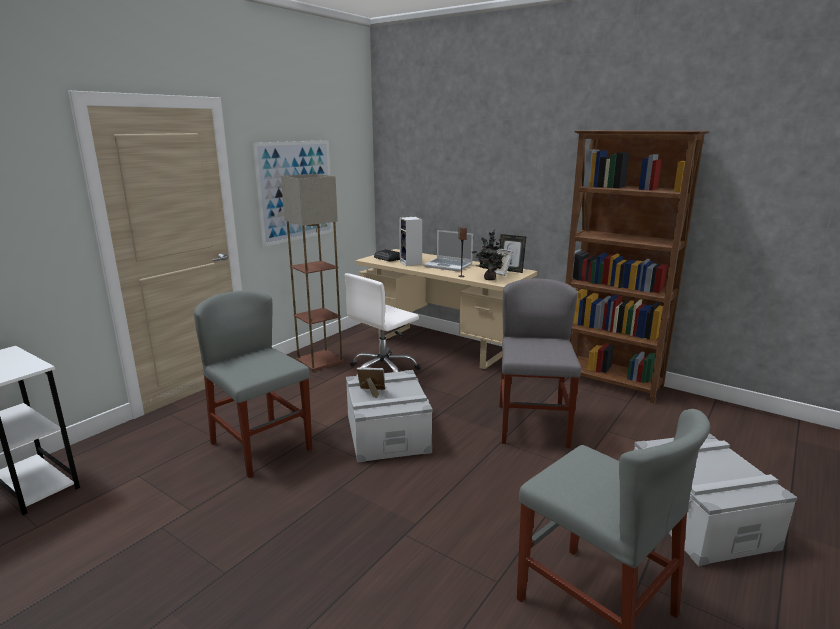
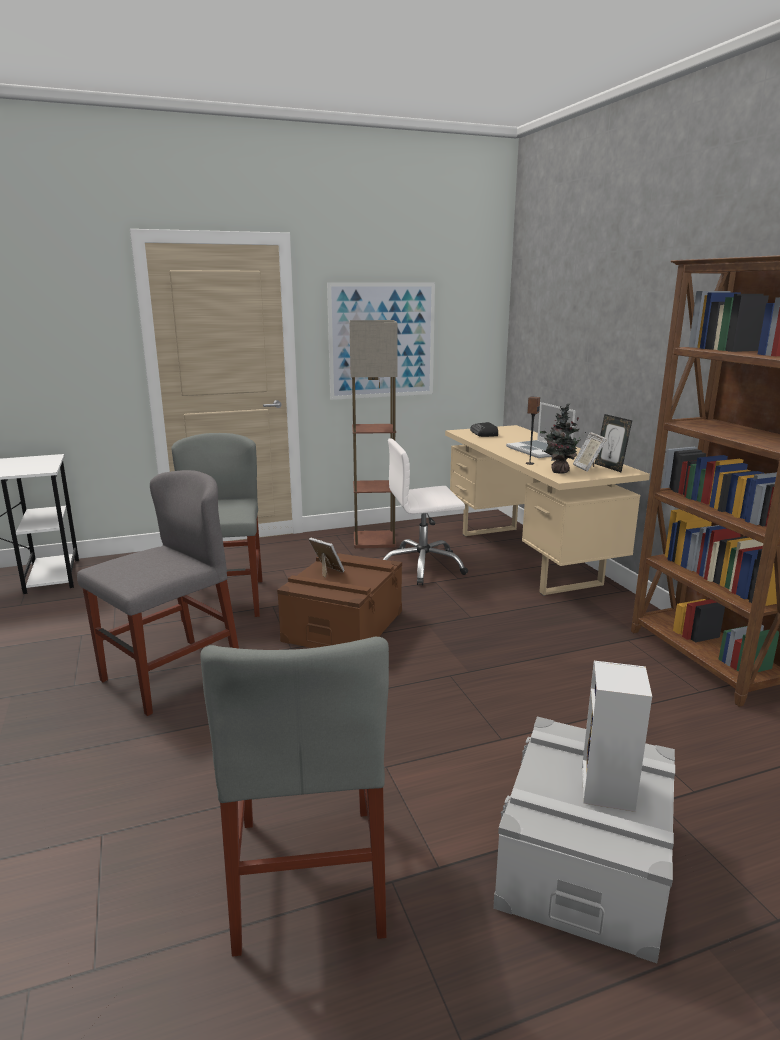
camera: 35 degrees right, 0 degrees up
grey storage box [346,370,432,463] -> brown storage box [277,553,402,648]
speaker [399,217,422,266] -> speaker moved to [582,661,652,812]
grey chair [499,278,581,448] -> grey chair moved to [77,470,239,716]

